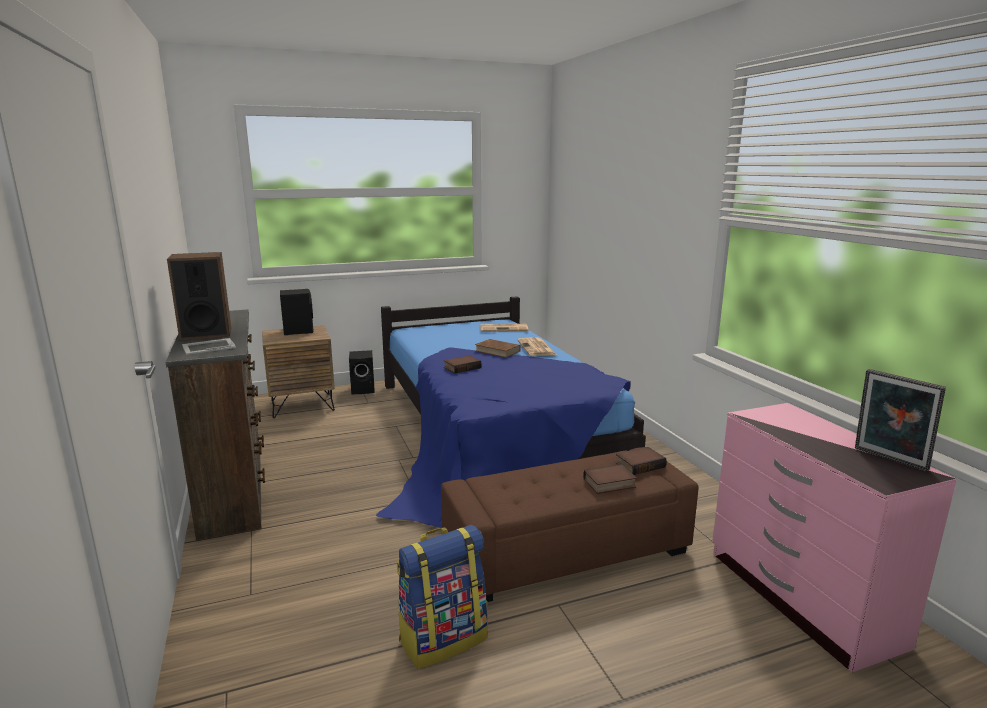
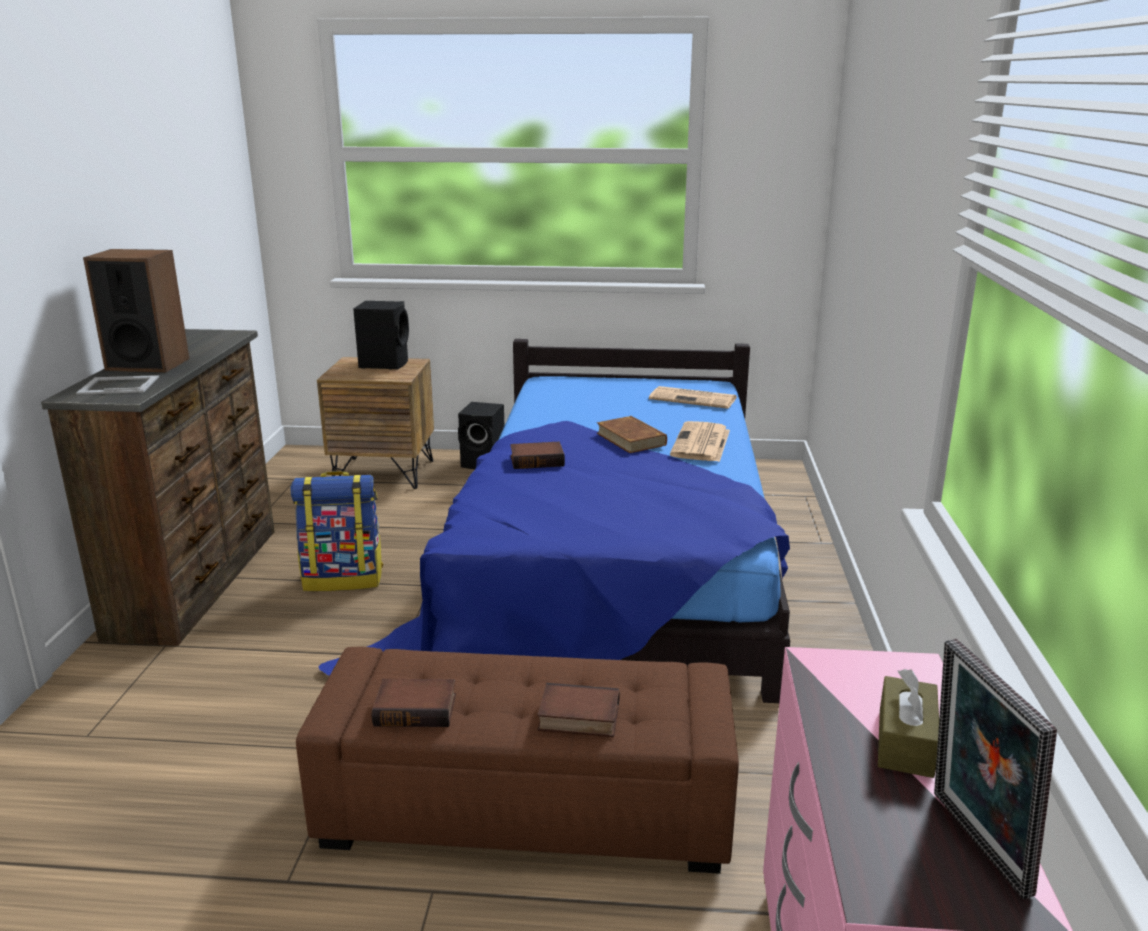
camera: 25 degrees right, 5 degrees up
backpack [397,525,488,669] -> backpack moved to [291,471,383,591]
book [615,447,667,475] -> book moved to [372,679,456,727]
none -> brown tissue box [878,669,939,778]

